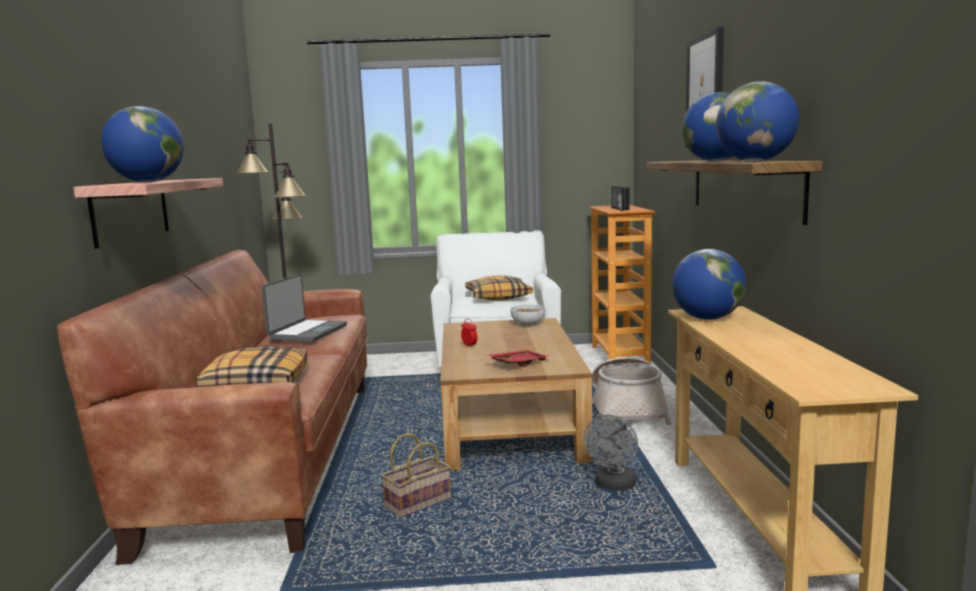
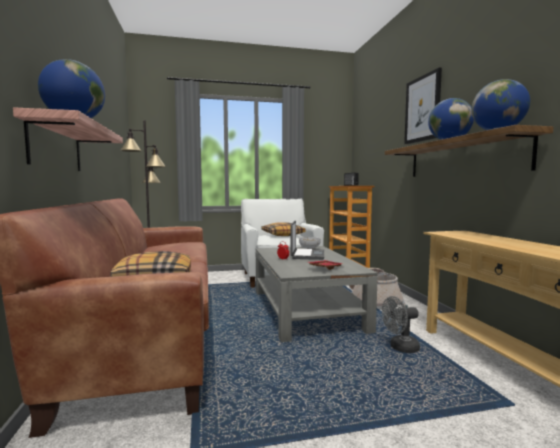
camera: 10 degrees left, 5 degrees down
laptop [262,274,347,342] -> laptop moved to [290,221,324,260]
basket [381,433,451,518] -> none
brown coffee table [441,318,593,470] -> grey coffee table [256,246,378,342]
grey fan [584,415,638,491] -> grey fan turned 60 degrees clockwise [382,296,420,353]
globe [672,249,746,320] -> none

